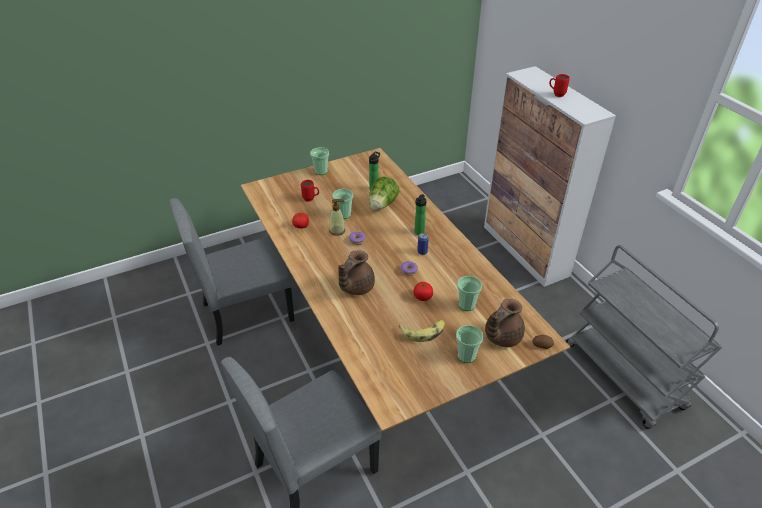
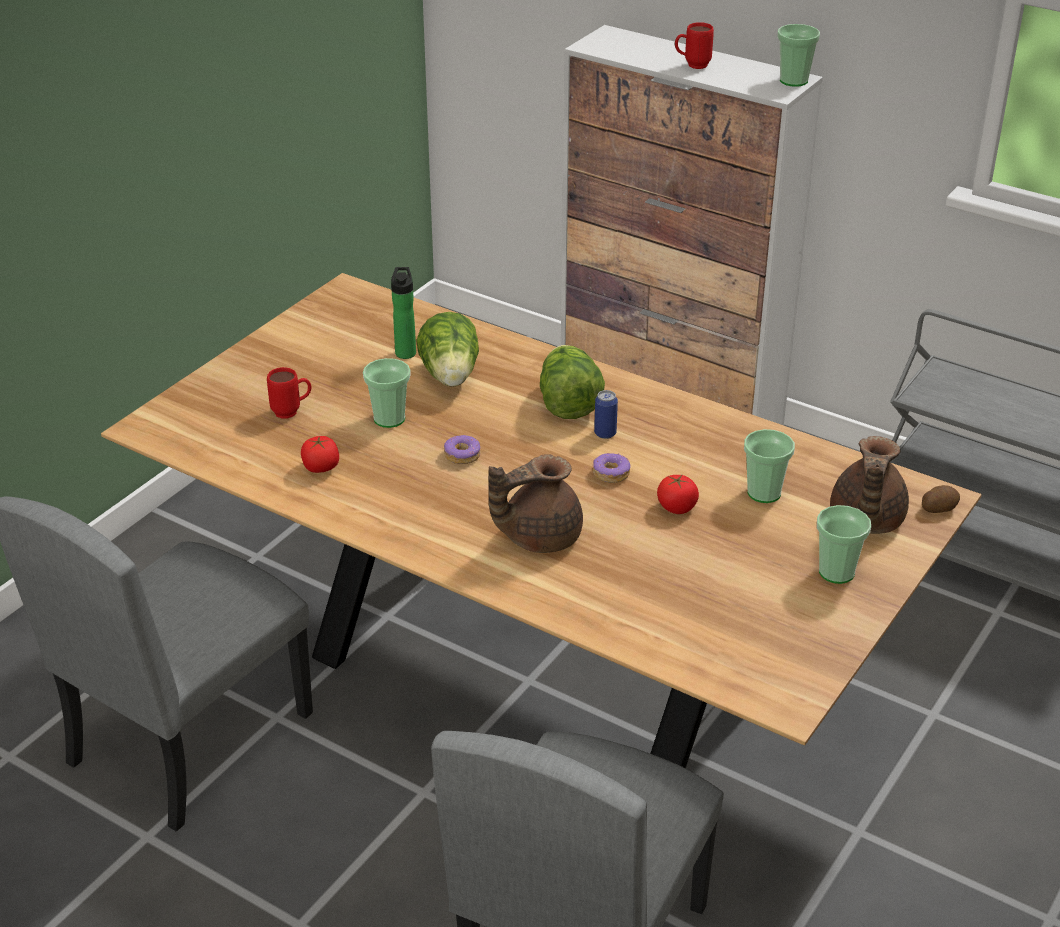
camera: 30 degrees left, 5 degrees down
cup [310,147,329,175] -> cup moved to [777,24,820,87]
soap dispenser [329,199,345,236] -> none
brown teapot [338,250,375,295] -> brown teapot turned 60 degrees clockwise [489,454,583,553]
banana [399,320,445,342] -> none
bottle [414,194,426,235] -> lettuce [540,345,605,419]

